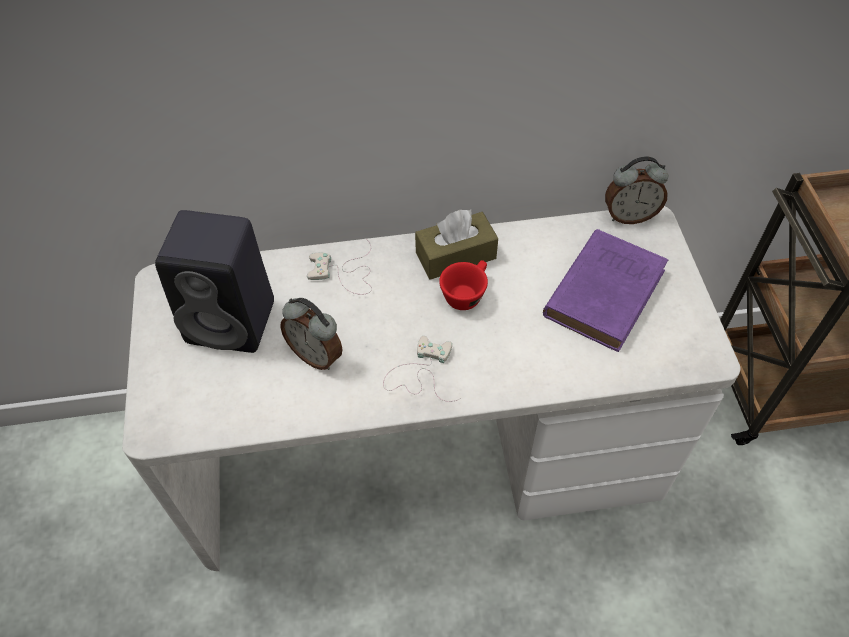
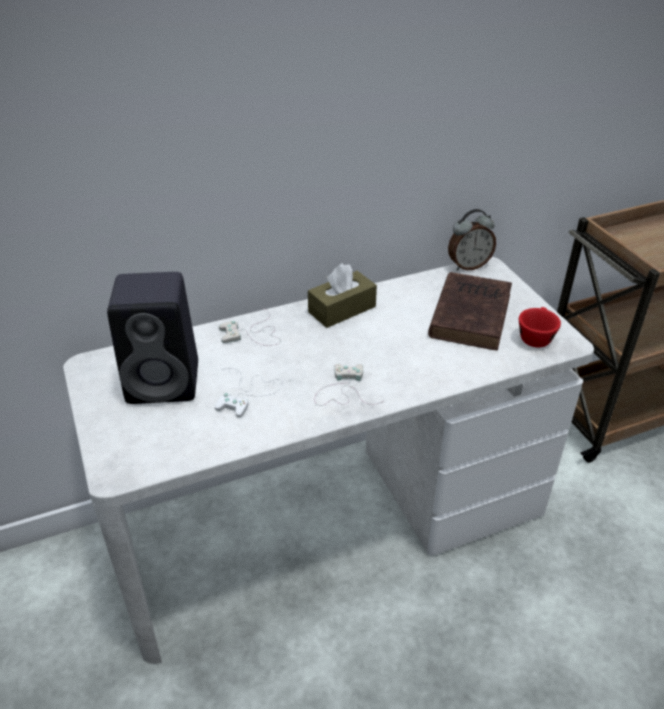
camera: 15 degrees left, 15 degrees down
alarm clock [280,298,343,370] -> white game controller [215,368,284,417]
red cup [439,260,488,310] -> red cup moved to [519,307,561,347]
purple book [543,229,668,352] -> brown book [428,272,512,350]

